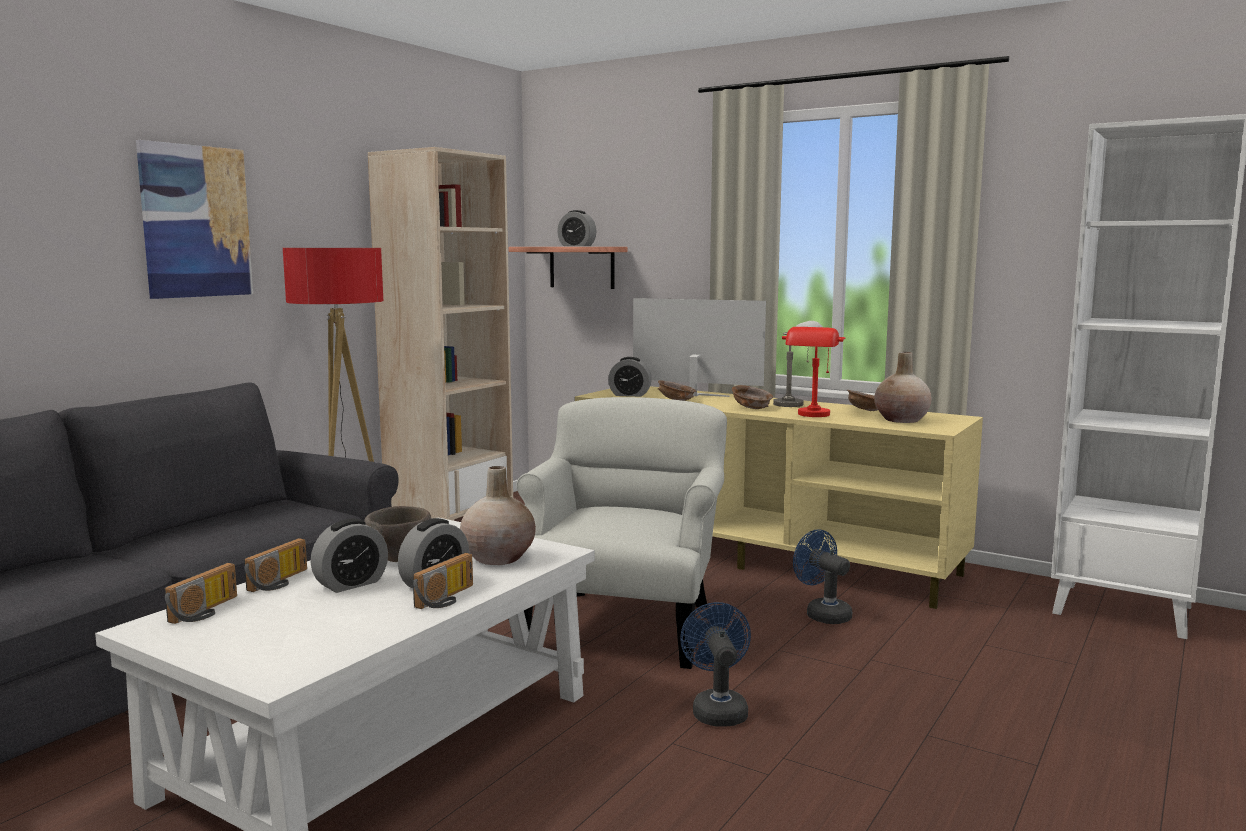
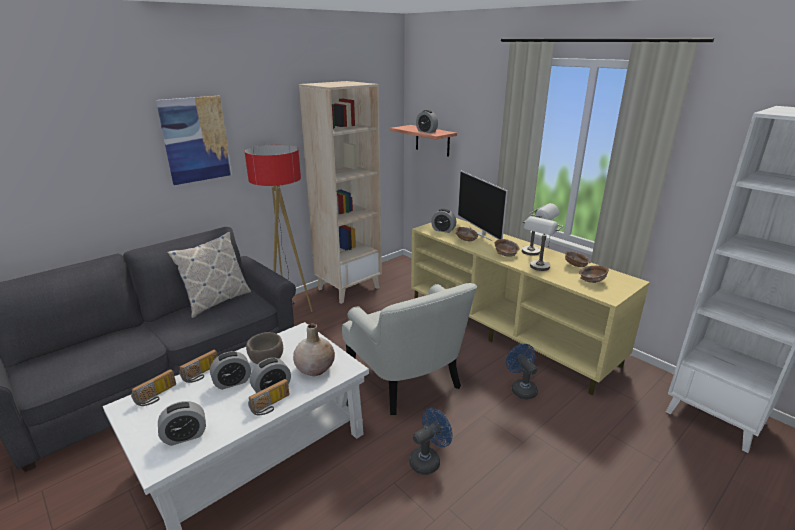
camera: 15 degrees right, 15 degrees up
white armchair [516,397,727,669] -> white armchair turned 120 degrees clockwise [342,283,477,415]
television [633,298,766,397] -> television turned 150 degrees counterclockwise [458,170,508,241]
blue fan [680,602,751,727] -> blue fan turned 45 degrees clockwise [409,408,453,475]
red table lamp [782,327,845,417] -> grey table lamp [523,216,563,271]
beige vase [874,352,932,423] -> brown bowl [579,266,609,283]
none -> alarm clock [158,401,206,446]
none -> pillow [167,232,251,318]

